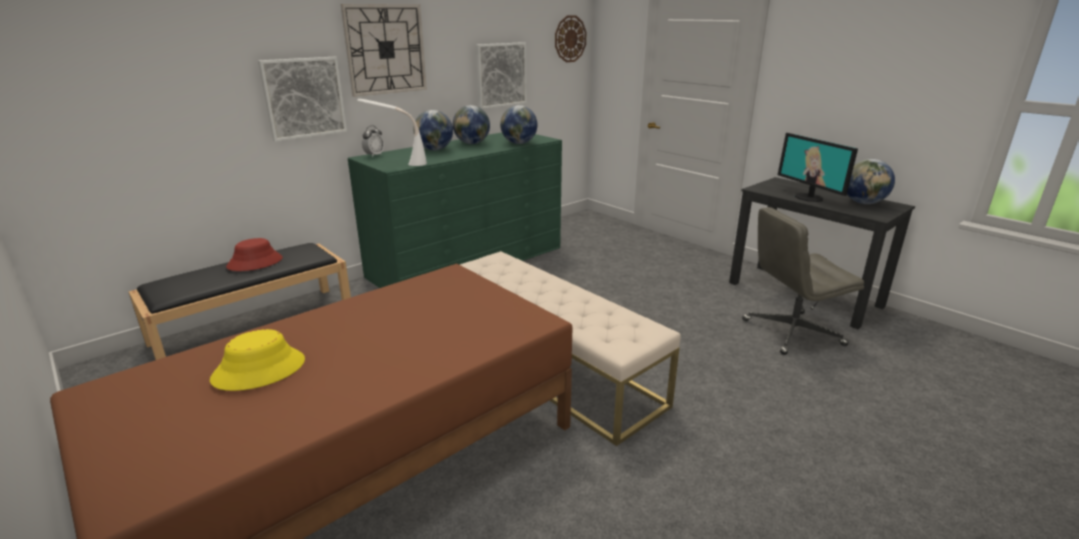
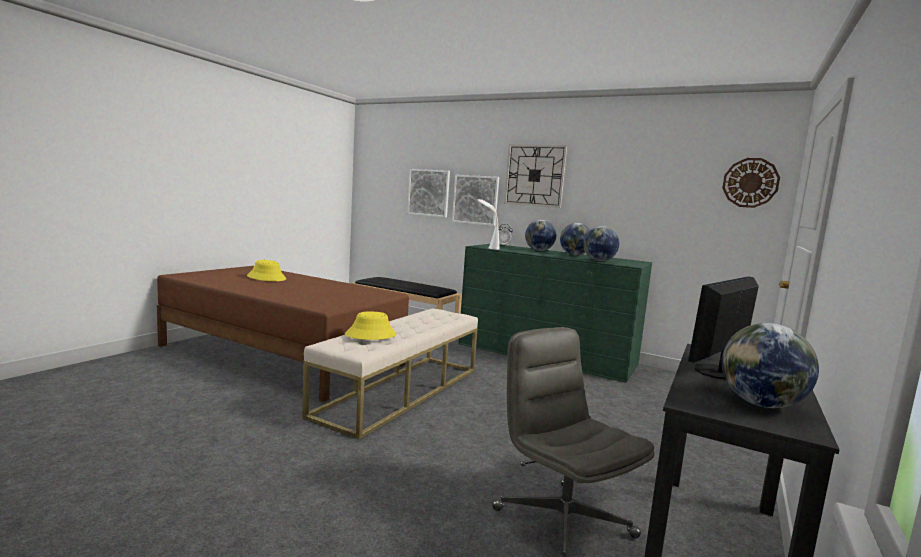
camera: 70 degrees right, 15 degrees down
red hat [226,238,283,271] -> none
picture [476,42,527,109] -> picture moved to [407,169,450,217]
none -> yellow hat [345,311,396,340]

